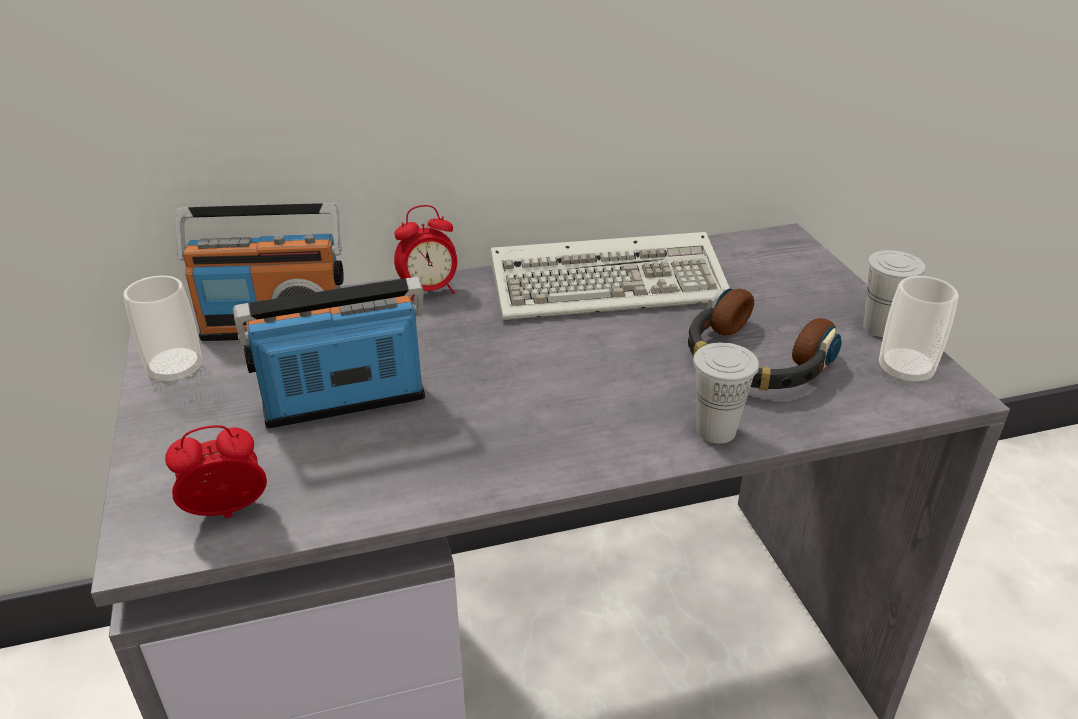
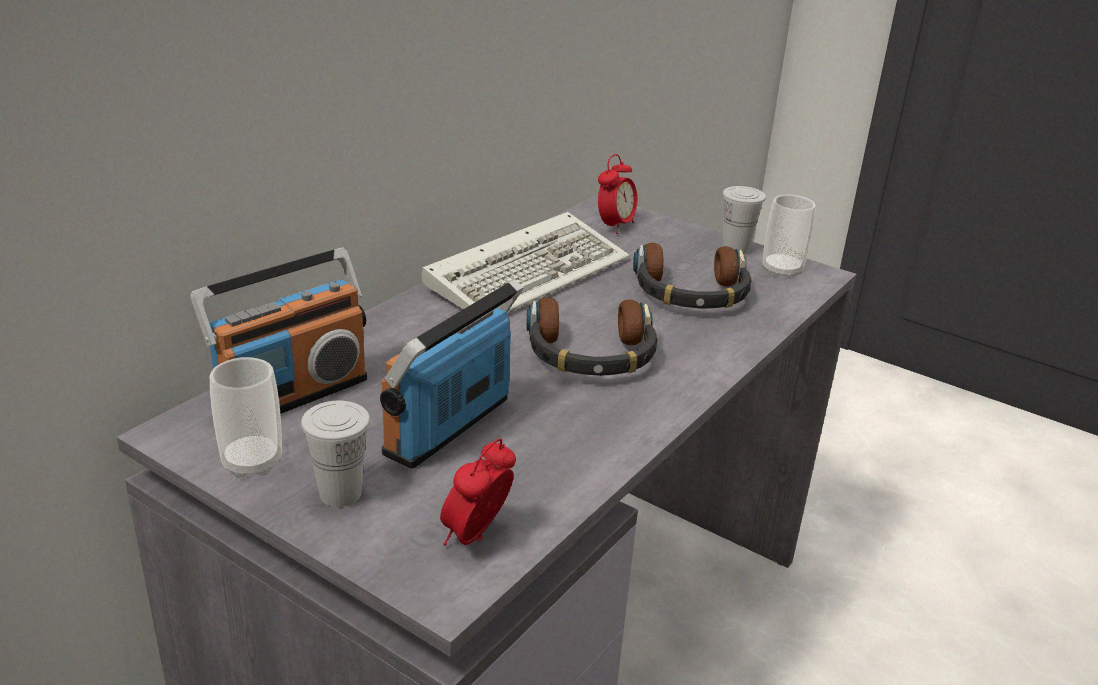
camera: 40 degrees left, 5 degrees down
alarm clock [394,205,457,301] -> alarm clock moved to [598,154,637,234]
white cup [693,342,759,444] -> white cup moved to [301,401,370,507]
none -> headphones [527,297,657,376]

